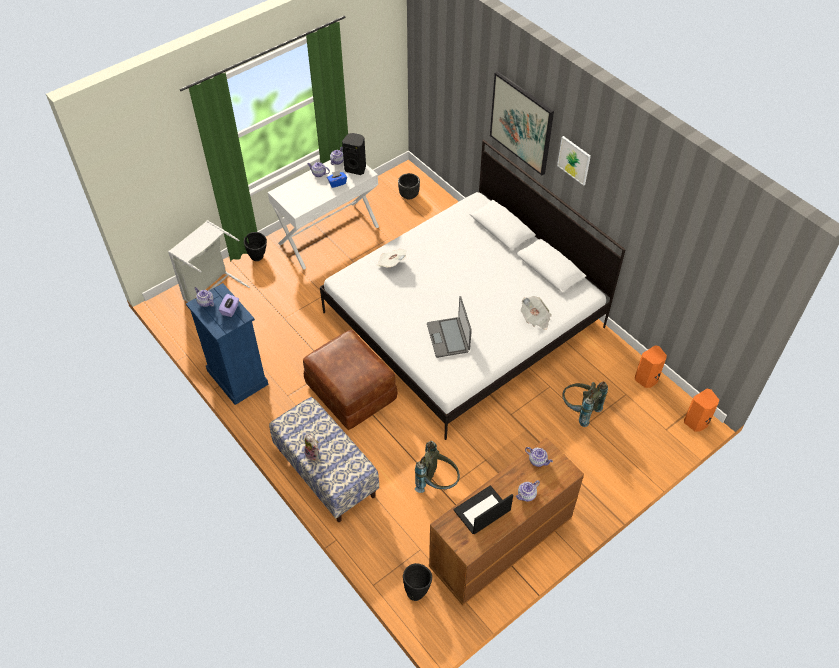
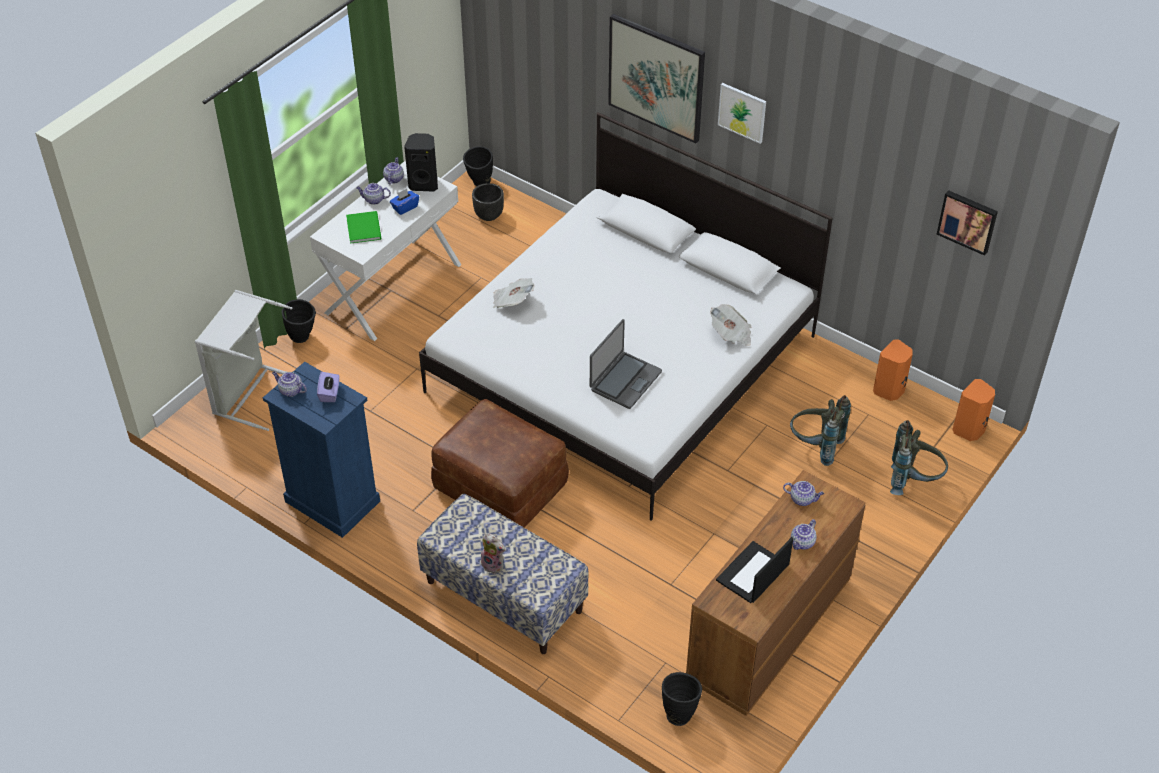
camera: 15 degrees left, 5 degrees down
grey backpack [415,441,460,493] -> grey backpack moved to [890,420,948,495]
laptop [427,296,472,358] -> laptop turned 120 degrees counterclockwise [590,319,662,409]
none -> green book [346,211,382,244]
none -> black vase [463,146,493,186]
none -> picture [937,190,998,256]

